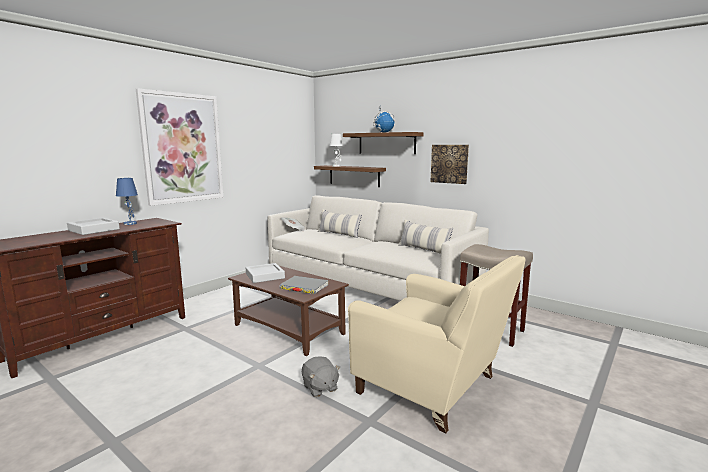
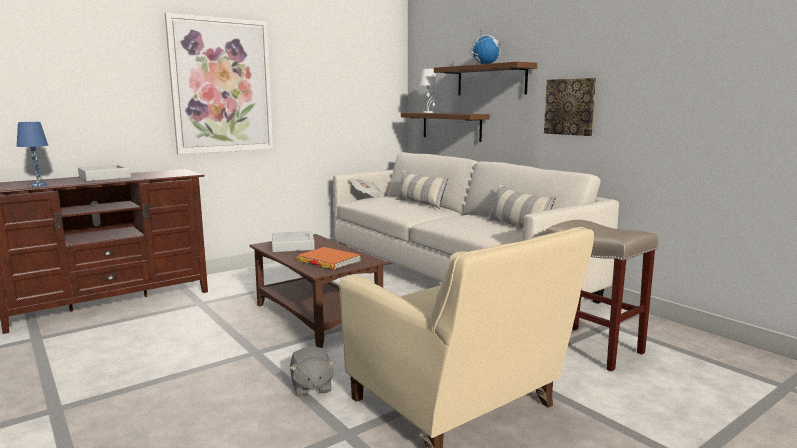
camera: 15 degrees right, 0 degrees up
blue table lamp [116,178,138,225] -> blue table lamp moved to [17,122,48,187]
grey book [279,276,329,294] -> orange book [297,247,361,270]

